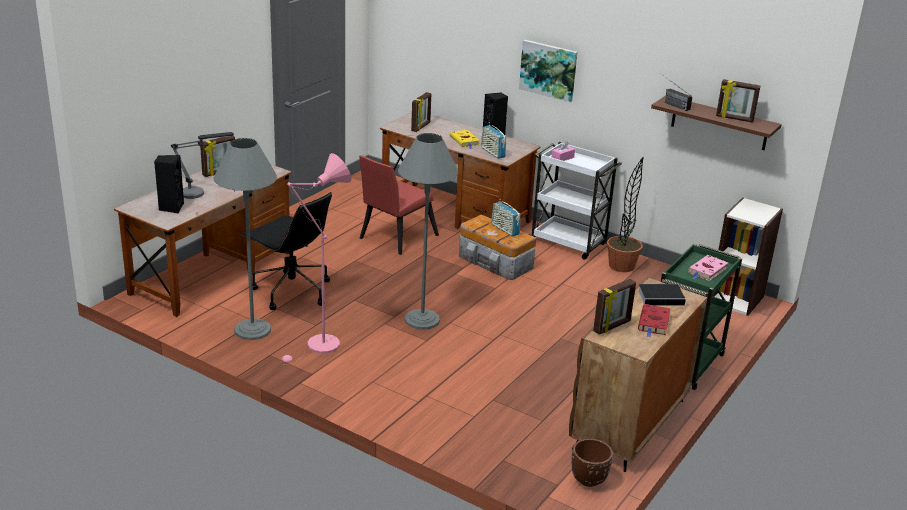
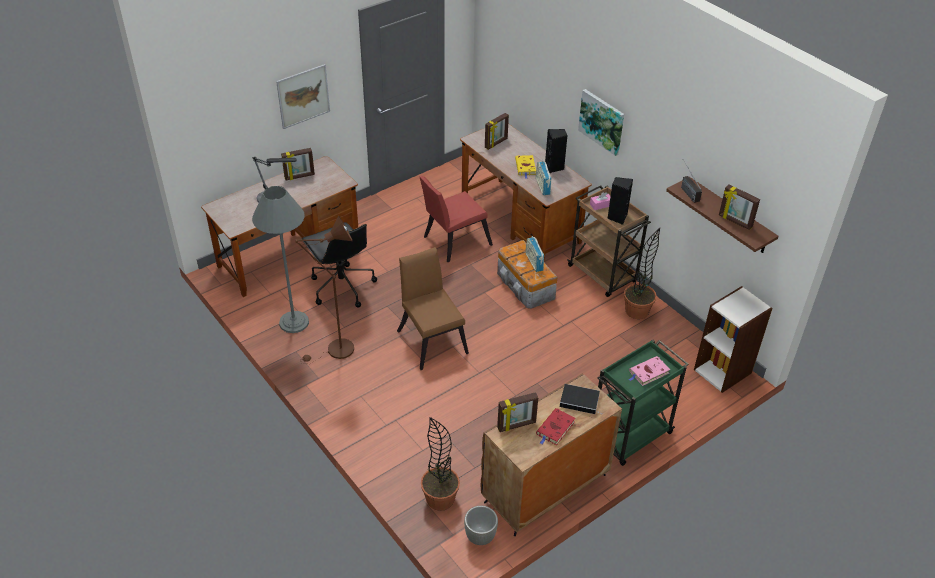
camera: 20 degrees right, 15 degrees up
black speaker [154,155,184,213] -> black speaker moved to [607,177,633,225]
pink floor lamp [281,153,352,365] -> brown floor lamp [295,215,354,364]
grey floor lamp [398,133,458,329] -> brown chair [397,247,469,370]
white cart [531,142,622,260] -> brown cart [567,185,651,297]
brown planter [572,438,613,487] -> grey planter [464,506,498,545]
none -> picture [276,64,330,129]
none -> potted plant [421,417,460,511]

